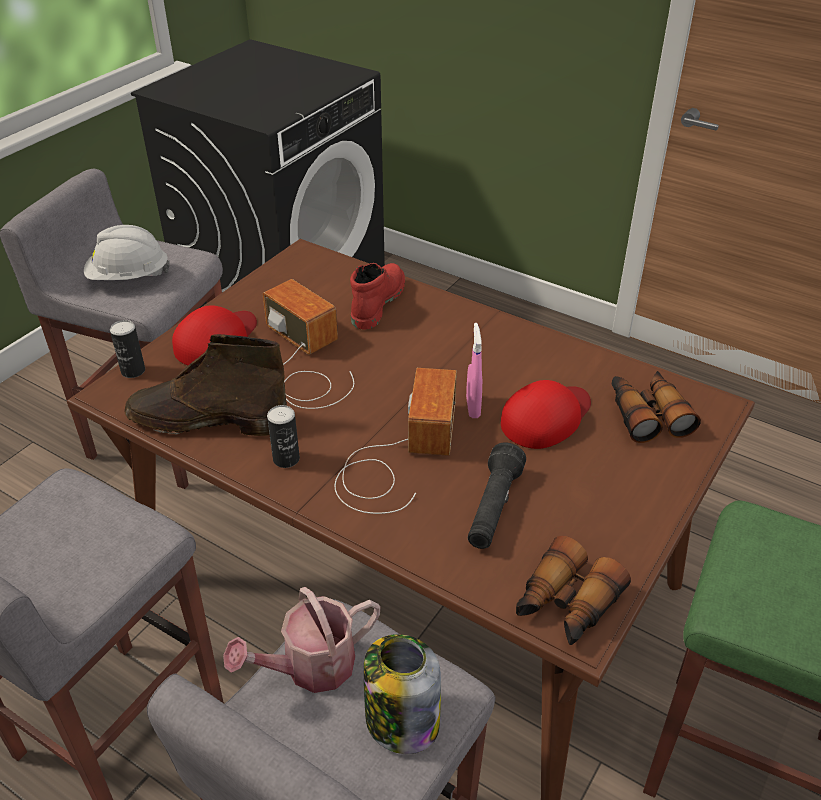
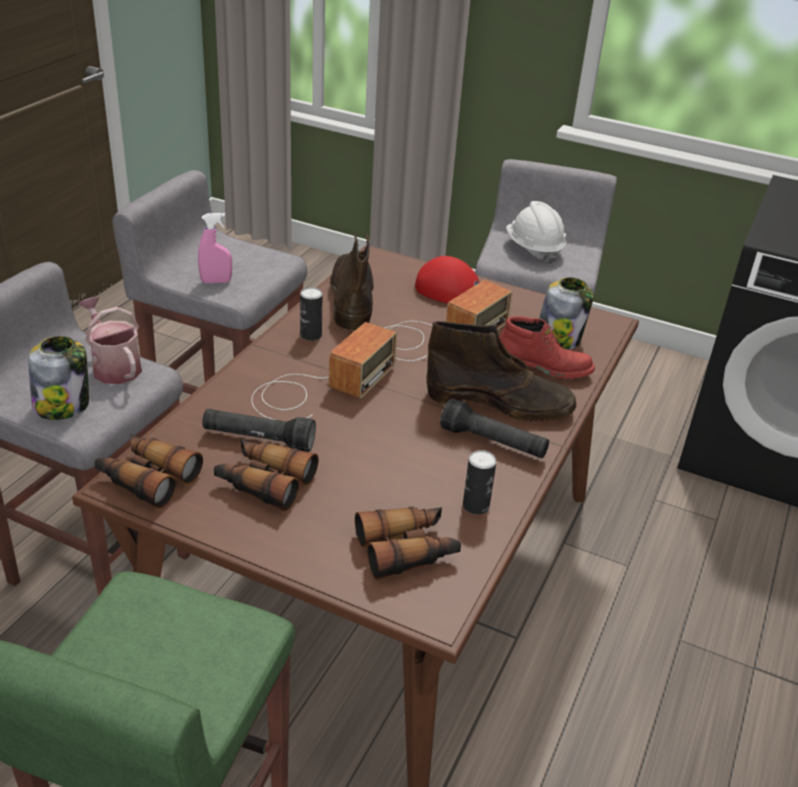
camera: 80 degrees right, 5 degrees down
can [110,320,145,378] -> can moved to [463,450,496,515]
radio [335,368,457,514] -> radio turned 60 degrees counterclockwise [251,322,397,420]
pink spray bottle [466,323,482,418] -> pink spray bottle moved to [198,213,232,283]
red cap [501,380,591,449] -> none
none -> binoculars [214,439,318,511]
none -> brown boot [427,321,576,421]
none -> black flashlight [440,398,549,458]
none -> jar [539,277,594,350]

